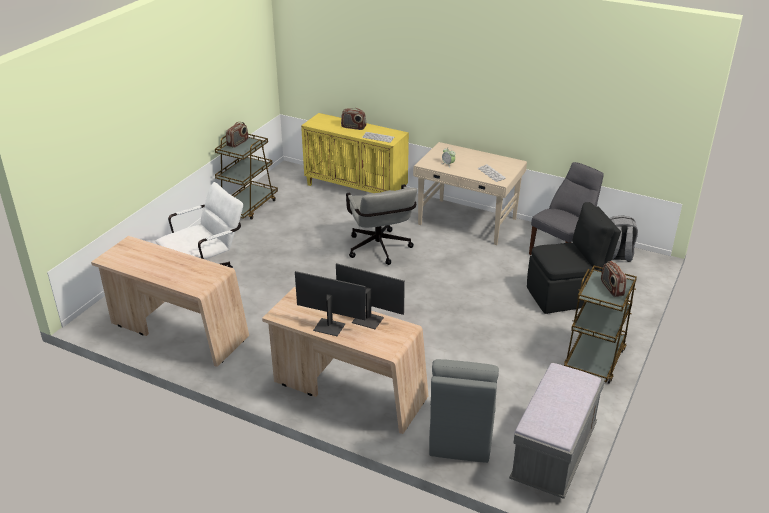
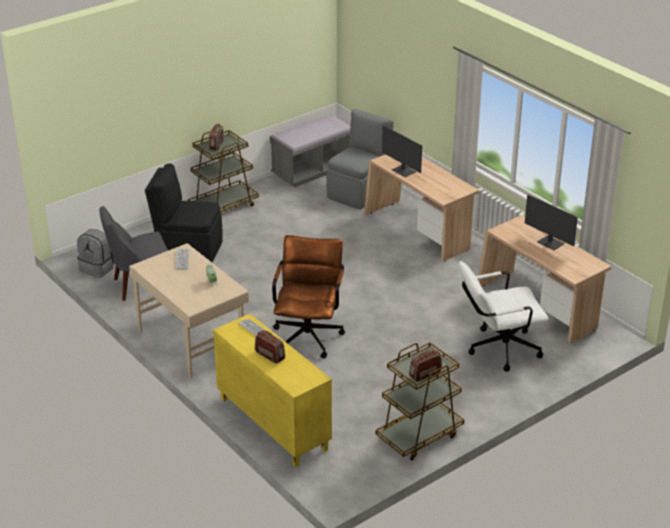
camera: 155 degrees left, 0 degrees up
monitor [295,271,366,336] -> monitor moved to [525,195,578,250]
grey office chair [346,184,417,265] -> brown office chair [272,235,345,358]

